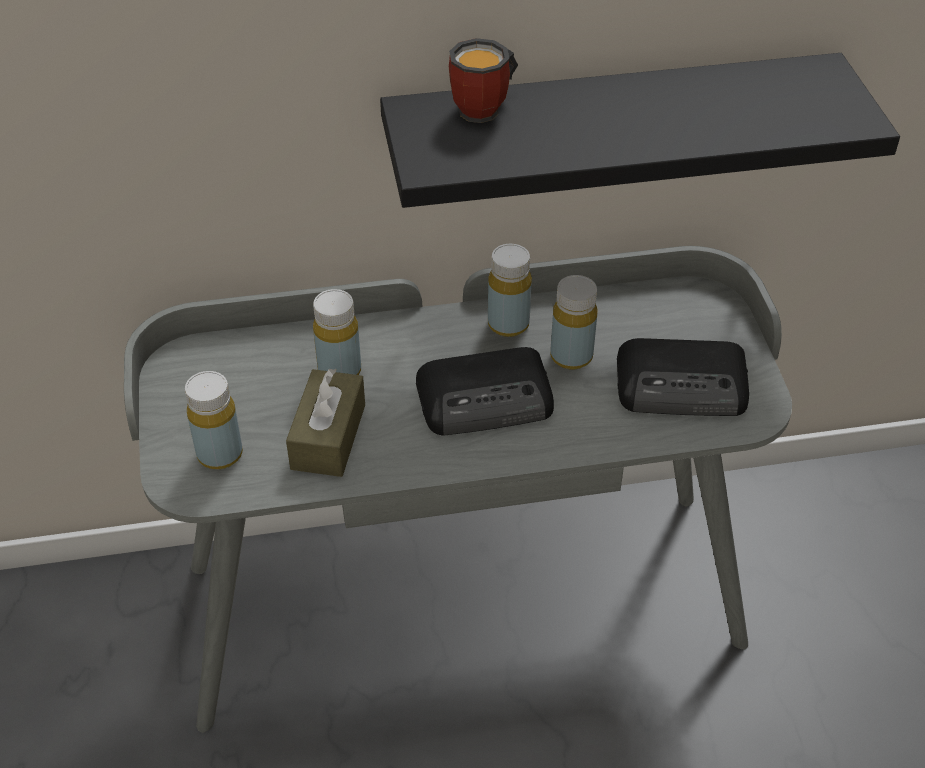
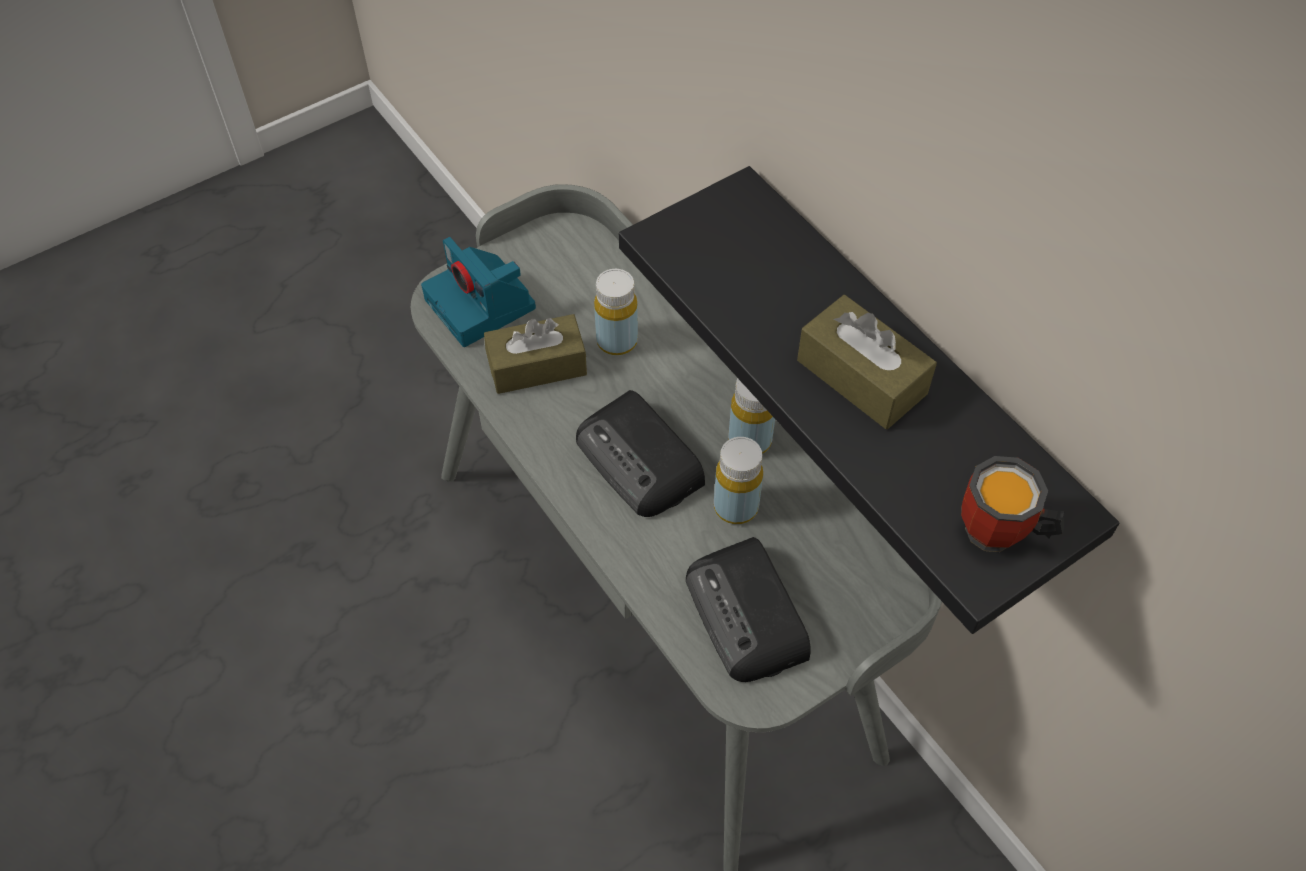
camera: 65 degrees right, 10 degrees up
yellow bottle [185,371,243,470] -> camera [421,237,536,347]
mug [449,38,518,123] -> mug moved to [961,456,1065,552]
none -> brown tissue box [797,295,937,429]

